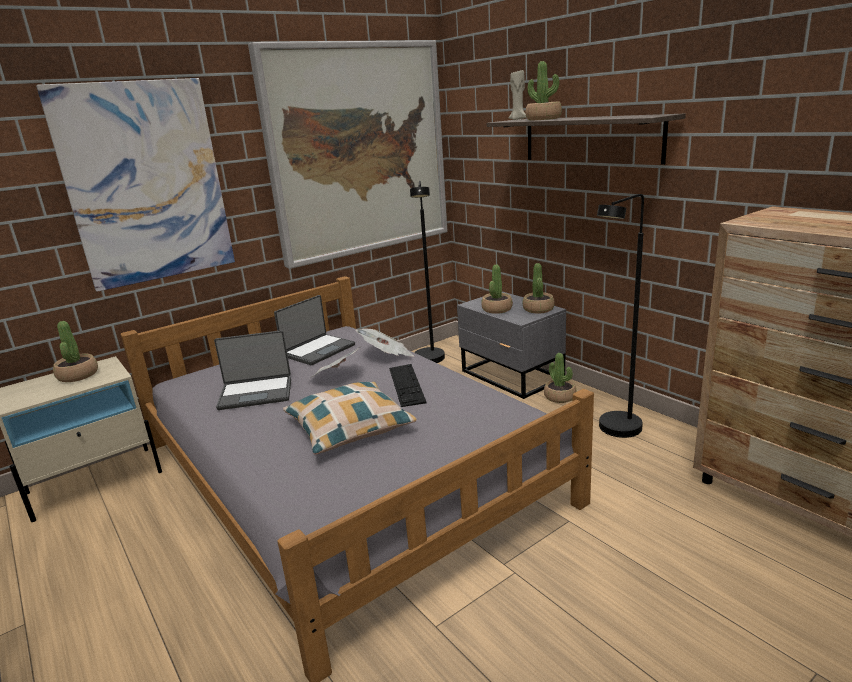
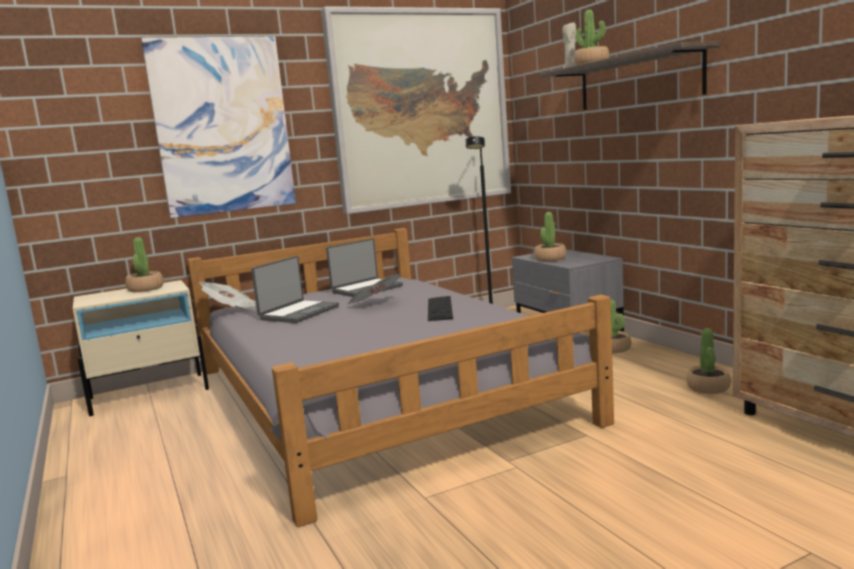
camera: 10 degrees right, 10 degrees down
laptop [214,330,291,410] -> laptop turned 60 degrees counterclockwise [251,256,339,323]
pillow [283,382,417,455] -> none
newspaper [355,329,414,357] -> newspaper moved to [200,282,256,310]
potted plant [523,263,555,313] -> potted plant moved to [686,328,731,394]
black floor lamp [597,194,644,438] -> none

